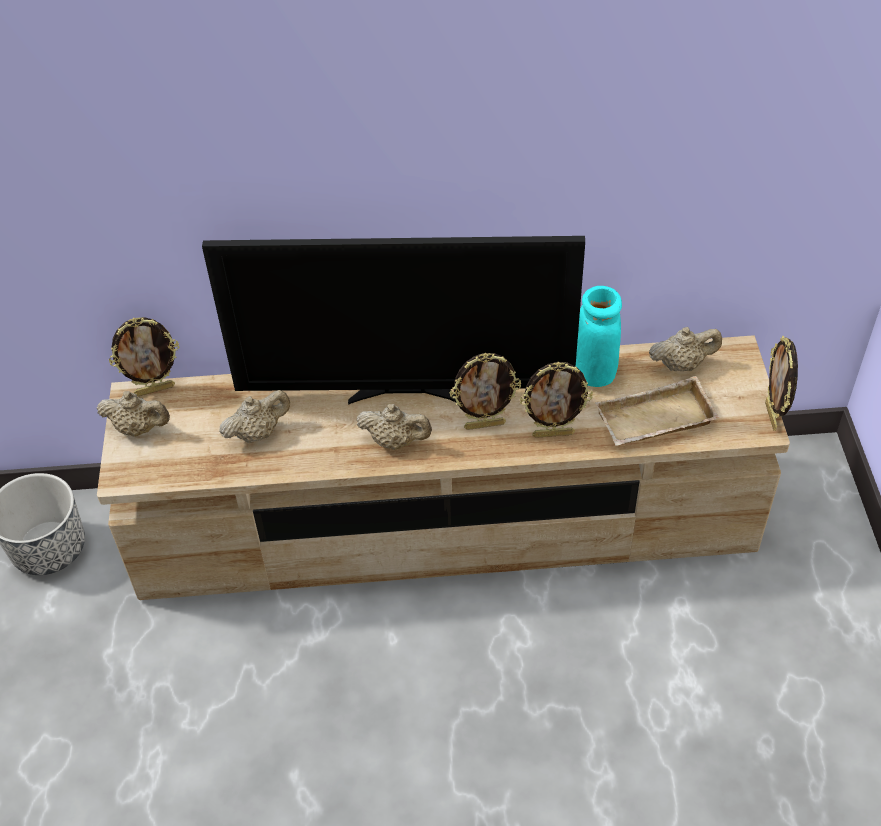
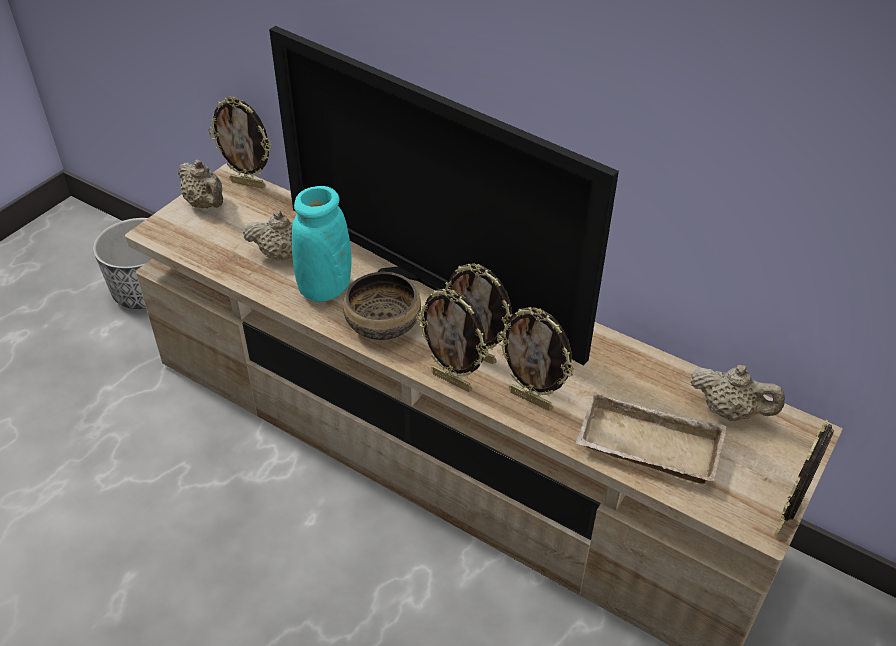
camera: 35 degrees right, 5 degrees down
beige teapot [357,404,432,450] -> bowl [343,272,421,340]
turquoise vase [576,286,622,387] -> turquoise vase moved to [292,186,352,302]
none -> picture frame [416,288,489,392]

